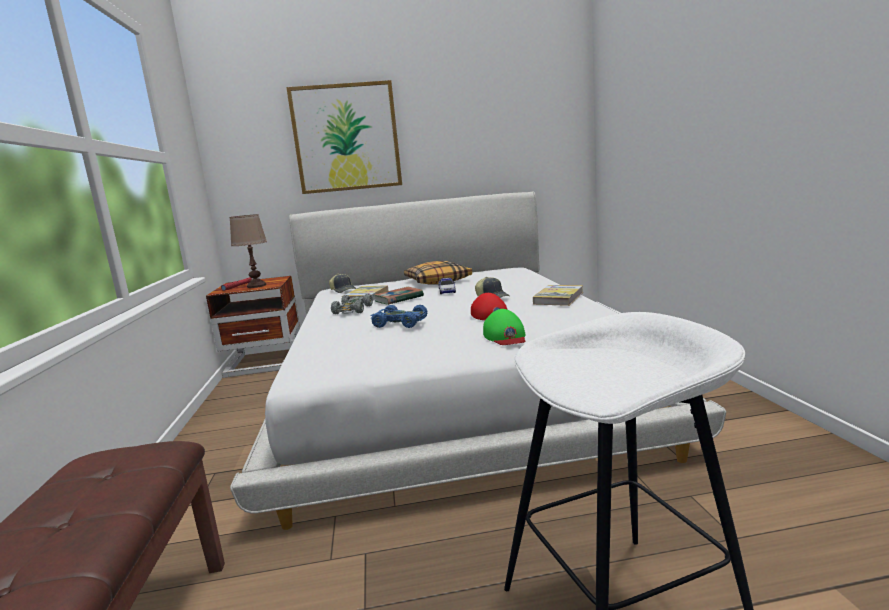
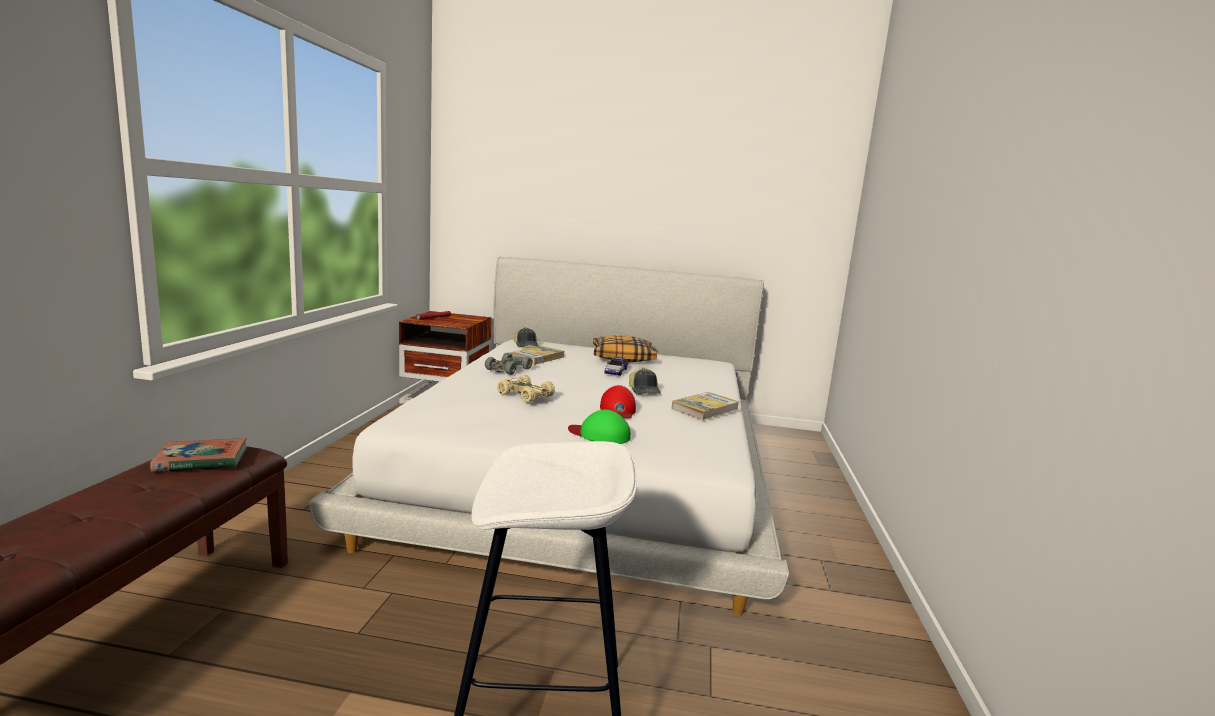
camera: 15 degrees right, 0 degrees up
brown table lamp [230,214,267,288] -> none
picture [286,80,402,194] -> none
blue toy car [370,305,427,328] -> beige toy car [497,375,555,403]
book [374,287,424,305] -> book moved to [150,438,247,472]
green cap [483,309,525,345] -> green cap turned 105 degrees clockwise [568,410,631,444]

